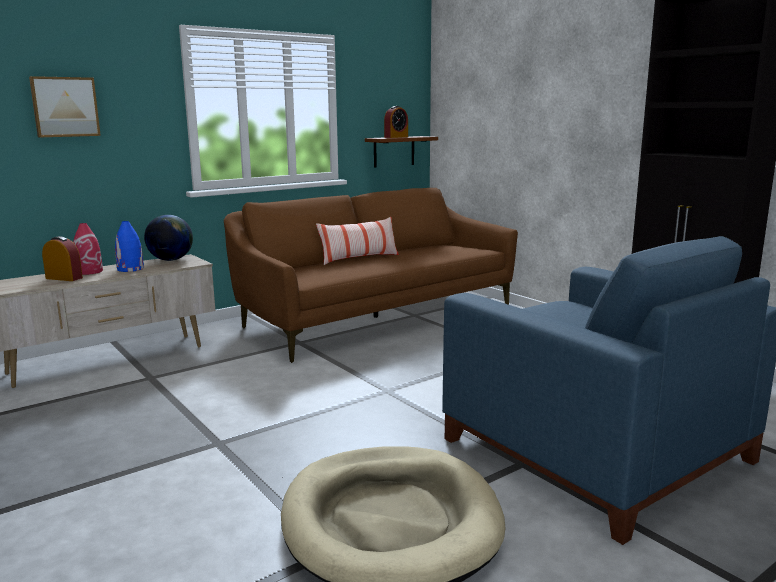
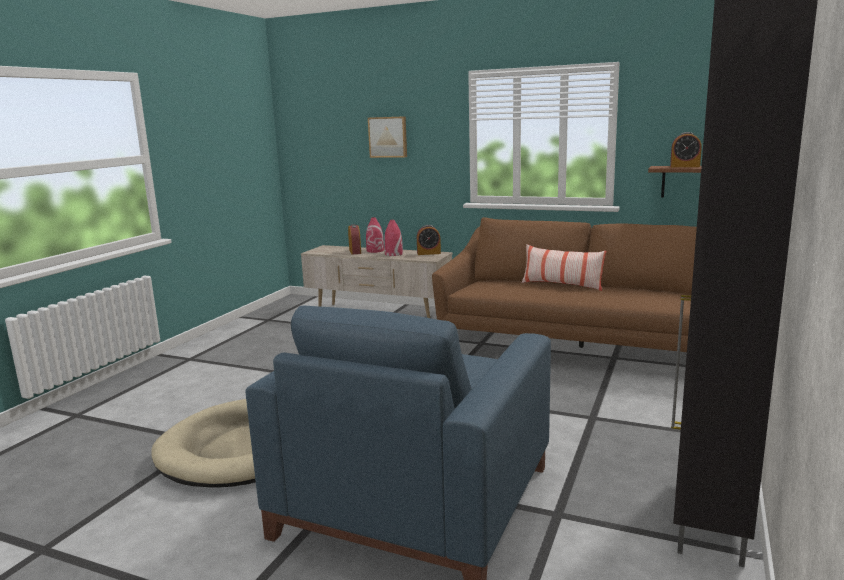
camera: 60 degrees right, 0 degrees up
blue vase [115,221,144,272] -> red vase [384,220,403,256]
globe [144,215,193,261] -> alarm clock [417,225,441,255]

